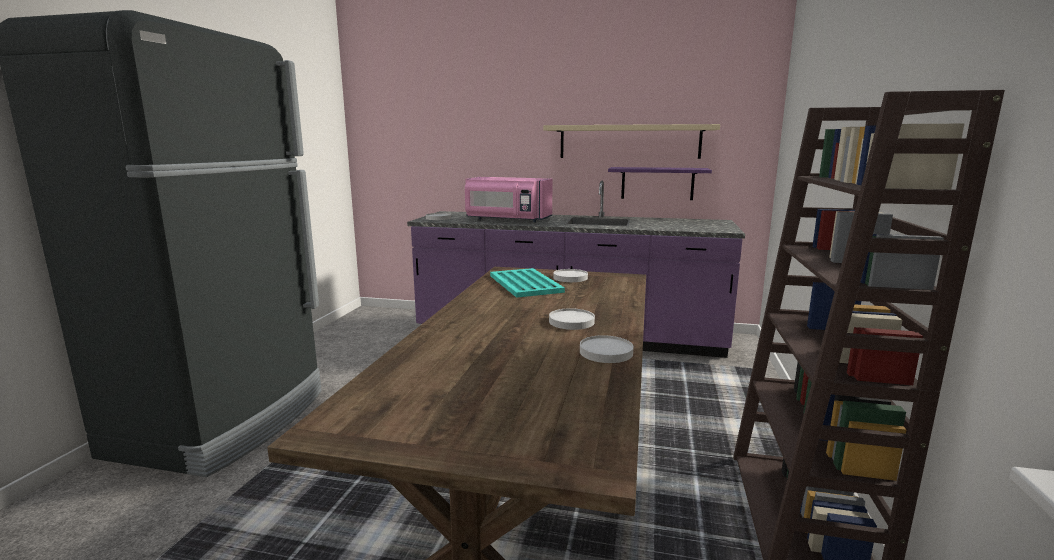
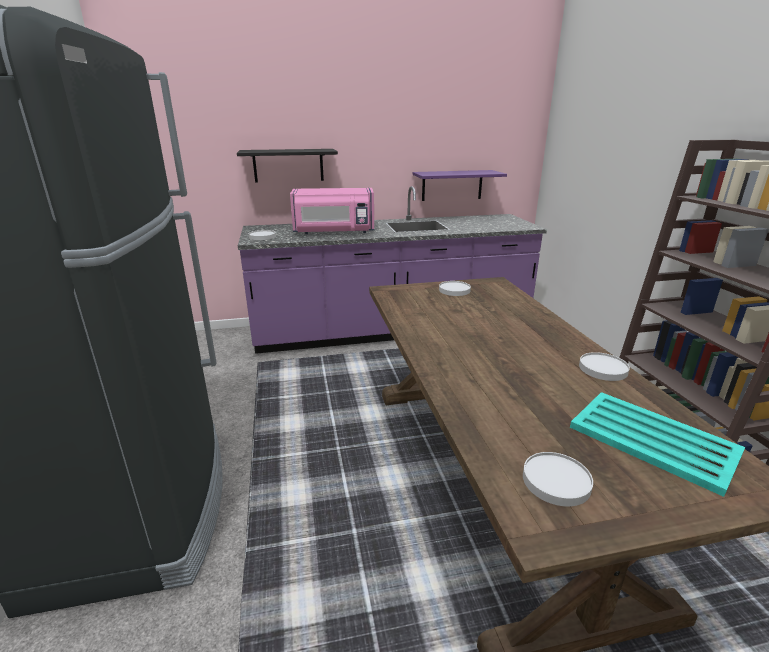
camera: 25 degrees left, 10 degrees up
turquoise tray [490,268,565,298] -> turquoise tray moved to [570,392,745,497]
beige shelf [543,124,720,159] -> none
white plate [549,308,595,330] -> white plate moved to [523,452,593,507]
none -> black shelf [237,149,338,183]

